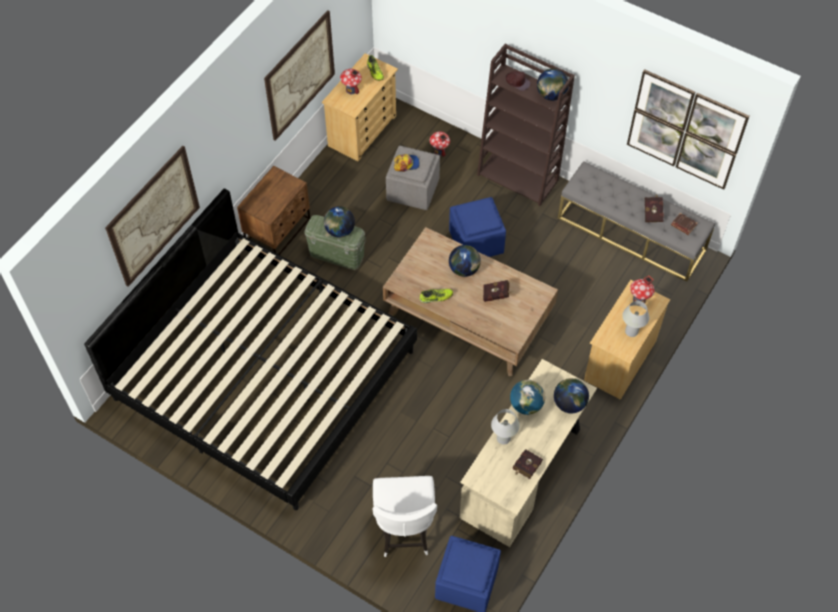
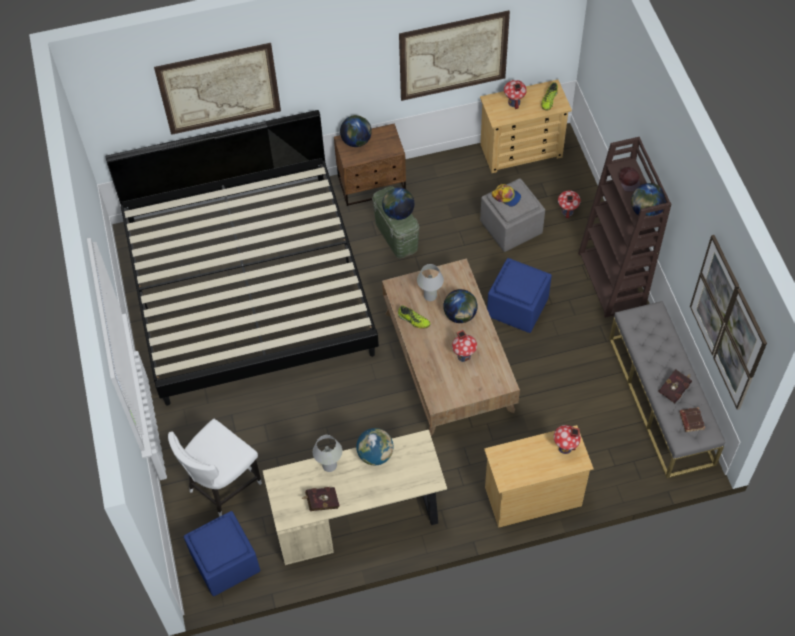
camera: 45 degrees right, 0 degrees up
red book [483,280,513,302] -> toy house [452,330,477,362]
globe [554,378,589,413] -> globe moved to [340,115,372,147]
white table lamp [622,301,649,337] -> white table lamp moved to [417,264,444,301]

